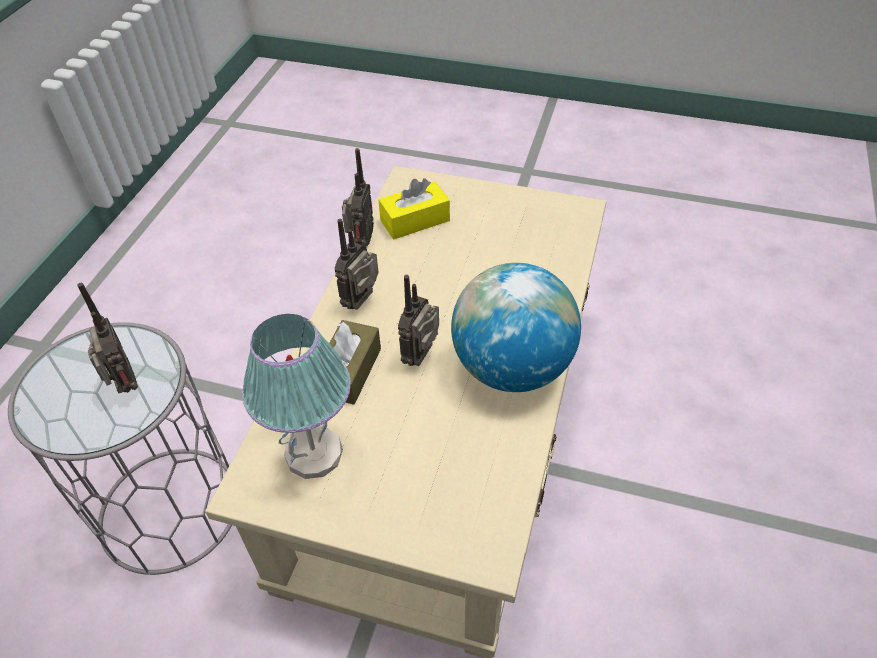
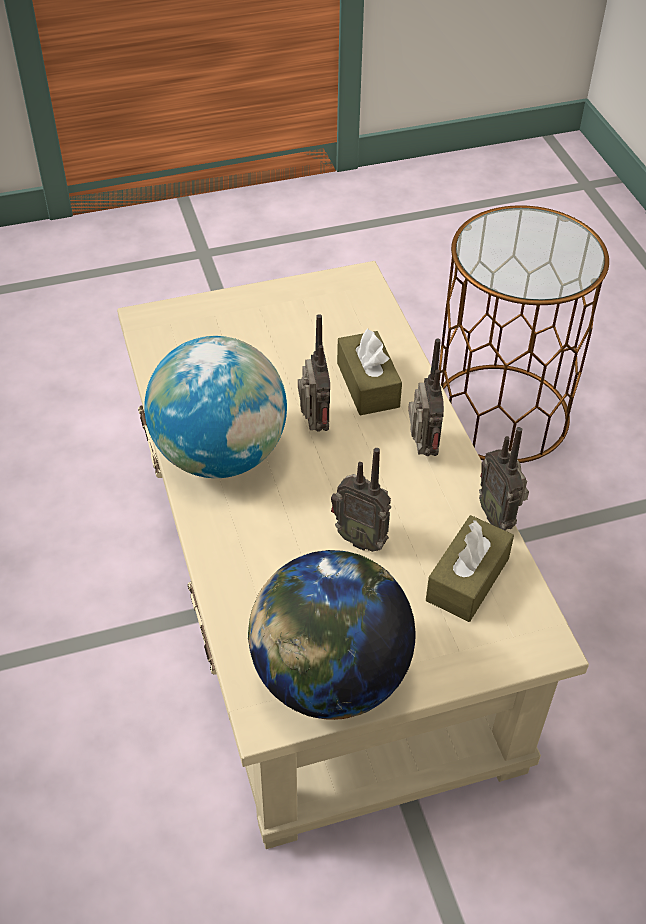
camera: 145 degrees right, 0 degrees up
grey side table [8,322,232,575] -> brown side table [439,205,609,463]
radio [77,283,138,393] -> radio moved to [331,448,391,552]
table lamp [242,314,351,479] -> none
yellow tissue box [379,178,450,239] -> brown tissue box [426,515,514,622]
none -> globe [248,550,416,720]

